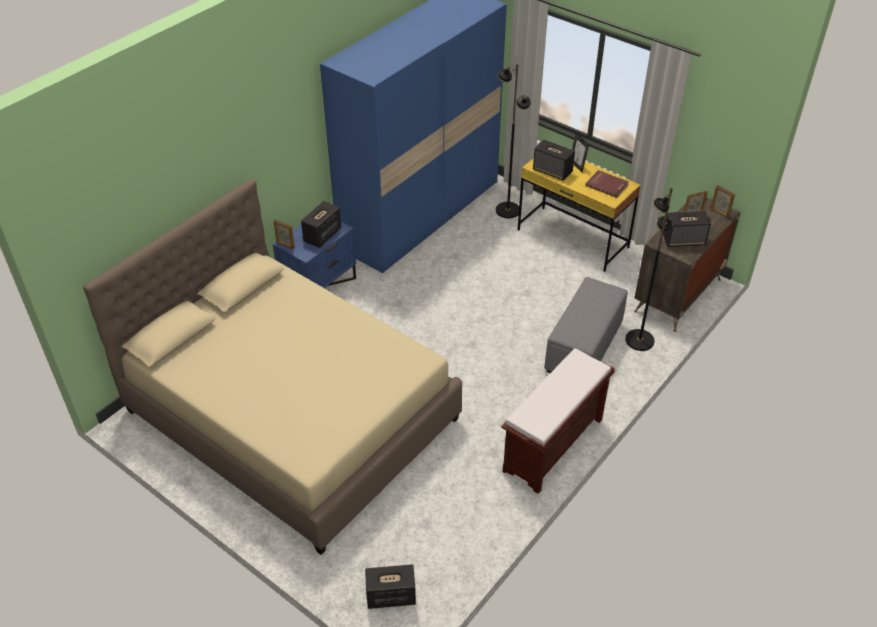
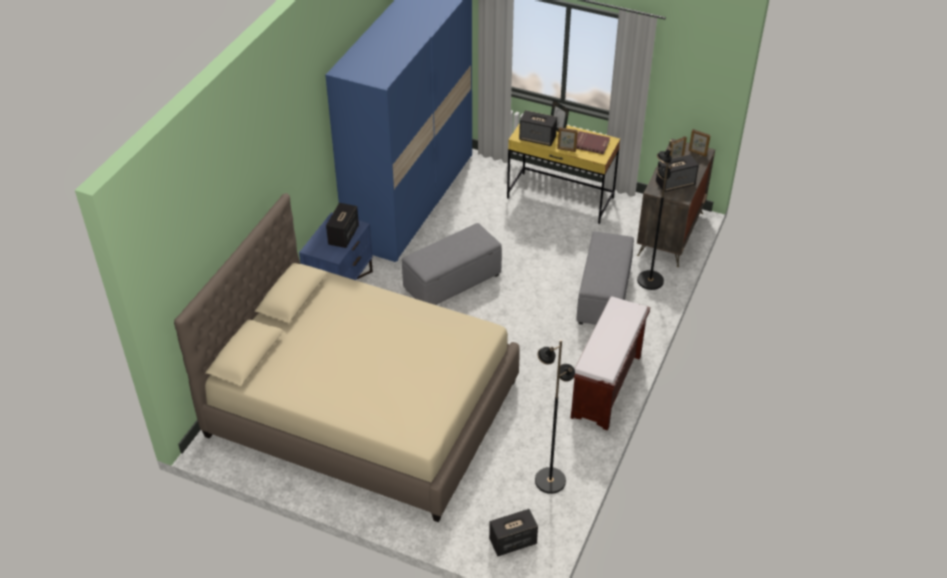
camera: 15 degrees left, 0 degrees up
picture frame [273,220,295,249] -> picture frame moved to [557,127,578,152]
black floor lamp [496,63,531,218] -> black floor lamp moved to [535,340,575,494]
none -> grey ottoman [402,223,502,305]

